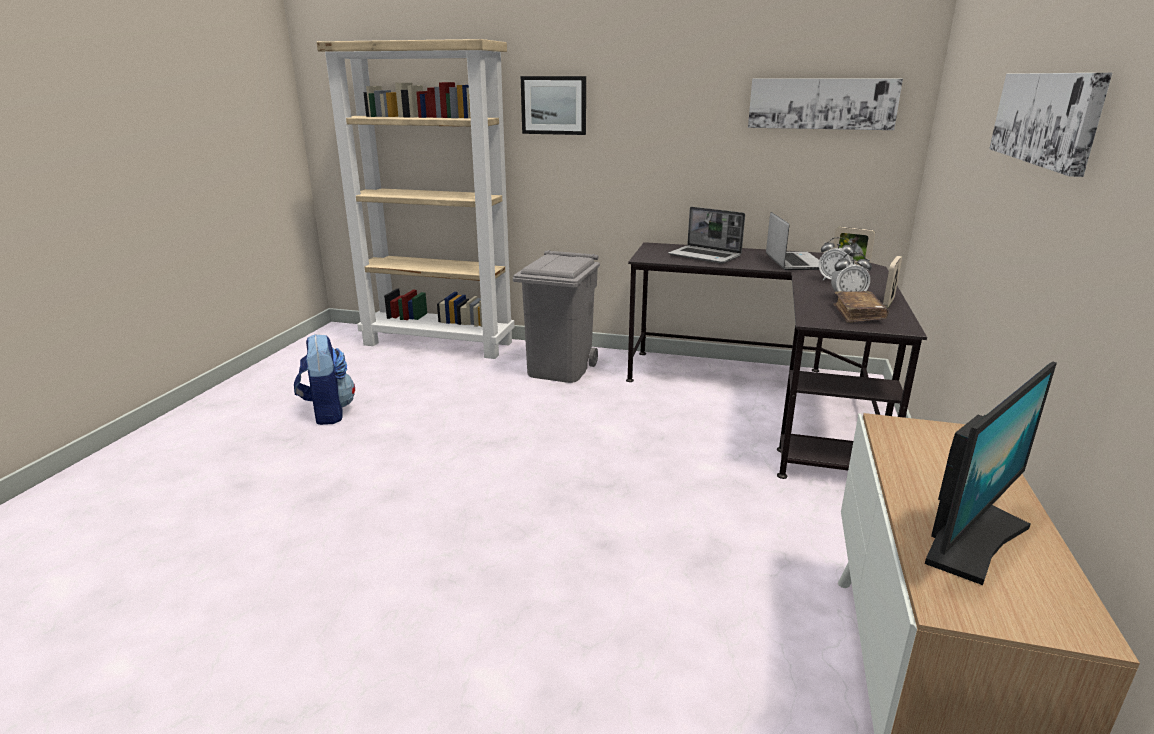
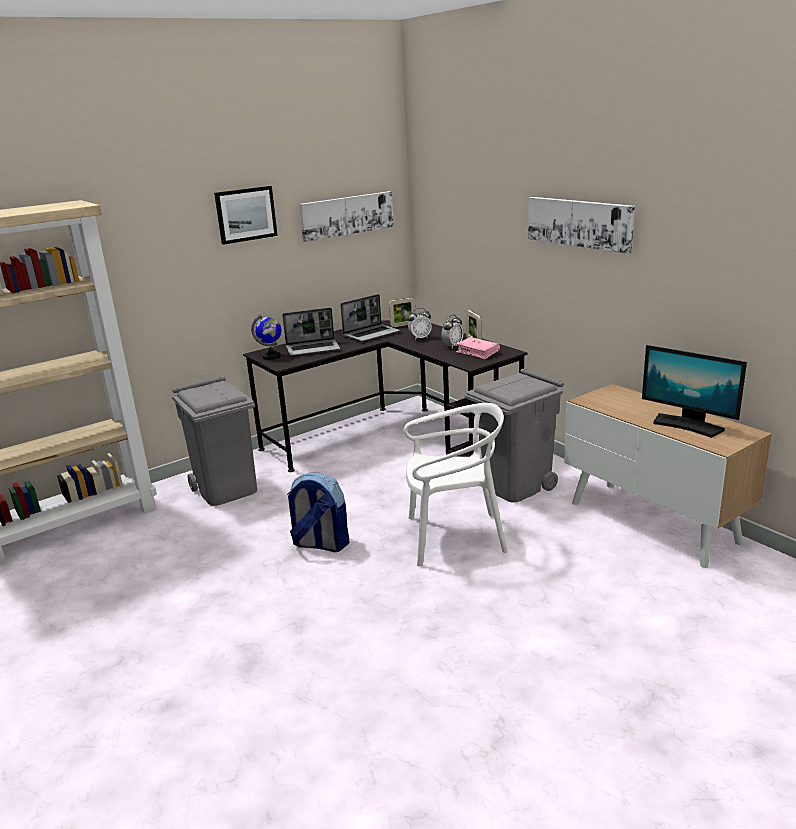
camera: 50 degrees left, 0 degrees up
backpack [294,334,355,425] -> backpack moved to [287,472,349,552]
picture [521,76,586,135] -> picture moved to [214,186,278,245]
laptop [766,212,819,270] -> laptop turned 105 degrees clockwise [340,294,400,342]
brown book [834,291,889,323] -> pink book [456,337,500,359]
monitor [925,362,1057,585] -> monitor turned 135 degrees clockwise [642,345,747,438]
none -> globe [251,315,281,360]
none -> white chair [404,403,508,567]
none -> grey trash can [465,369,564,502]

